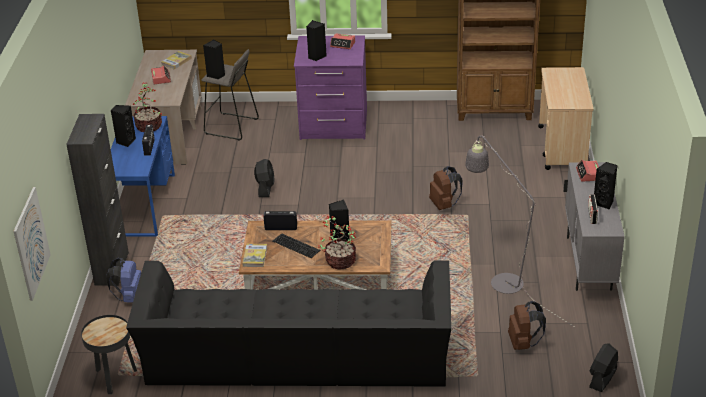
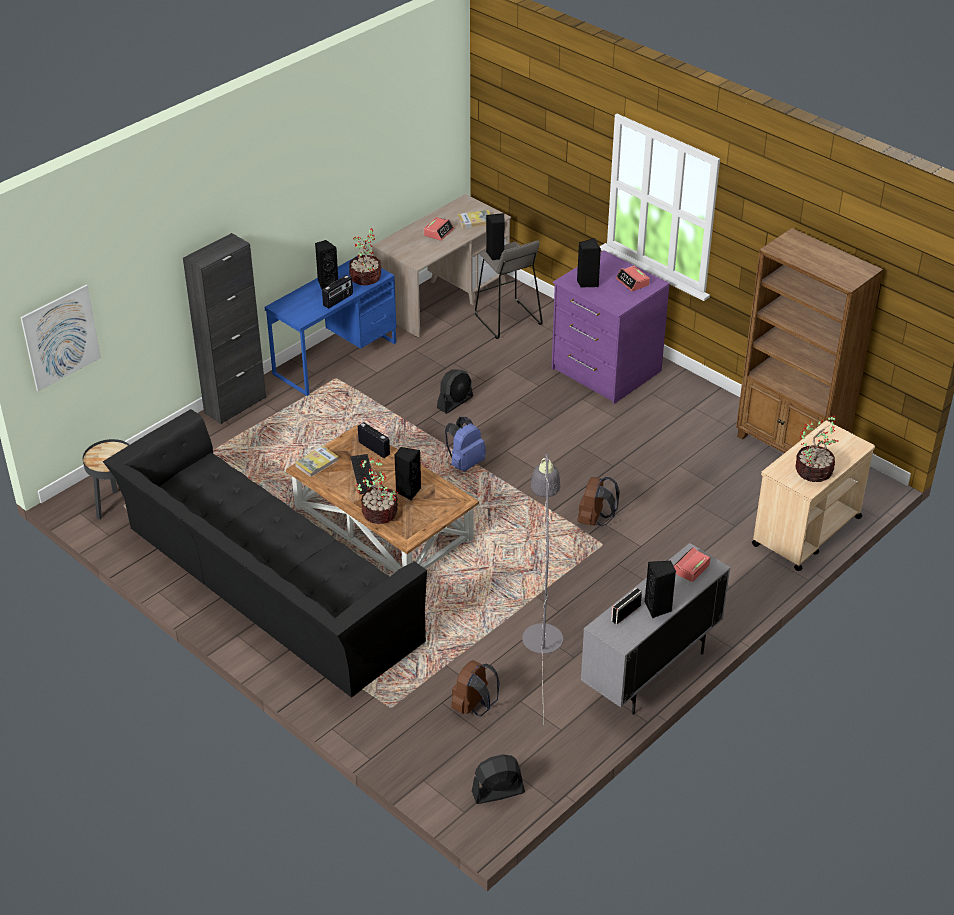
camera: 40 degrees right, 5 degrees up
blue backpack [106,258,141,303] -> blue backpack moved to [445,417,486,472]
none -> potted plant [795,416,838,482]

